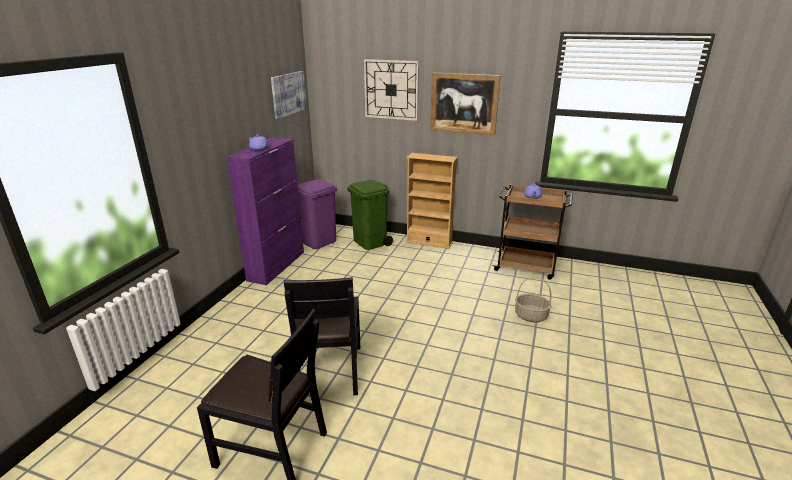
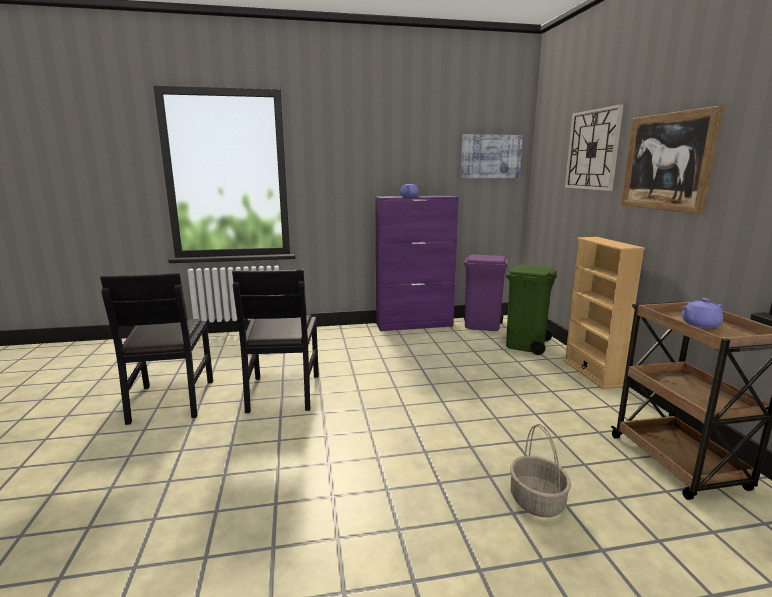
camera: 60 degrees right, 10 degrees down
black chair [284,277,360,395] -> black chair turned 60 degrees counterclockwise [232,269,319,413]

